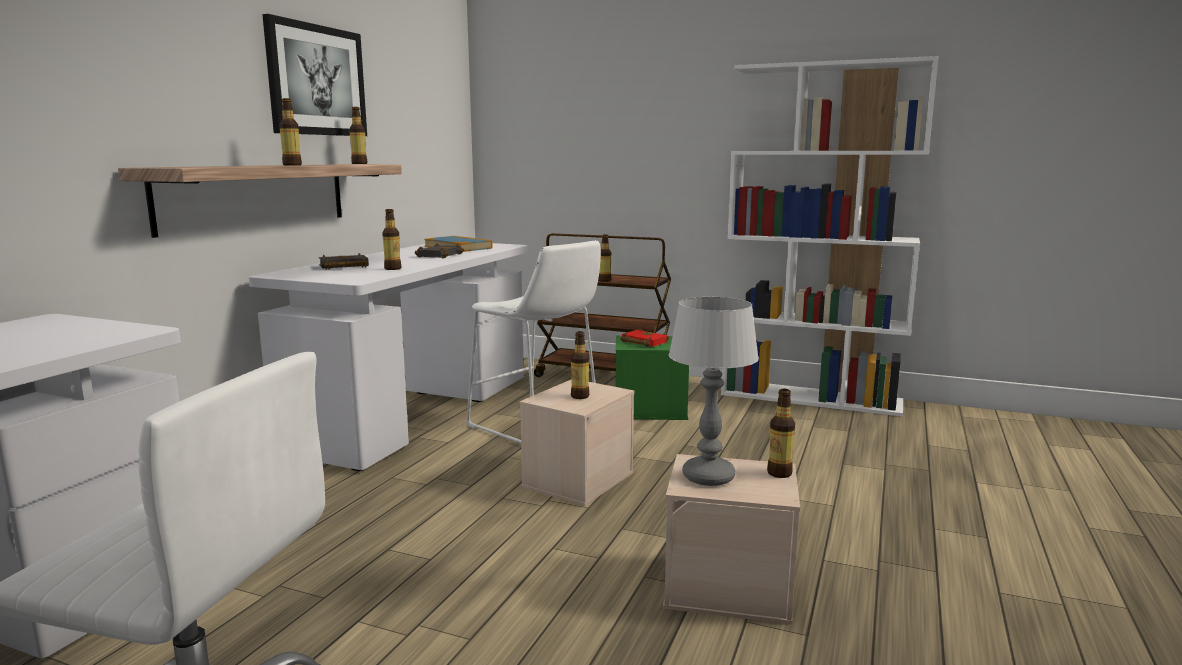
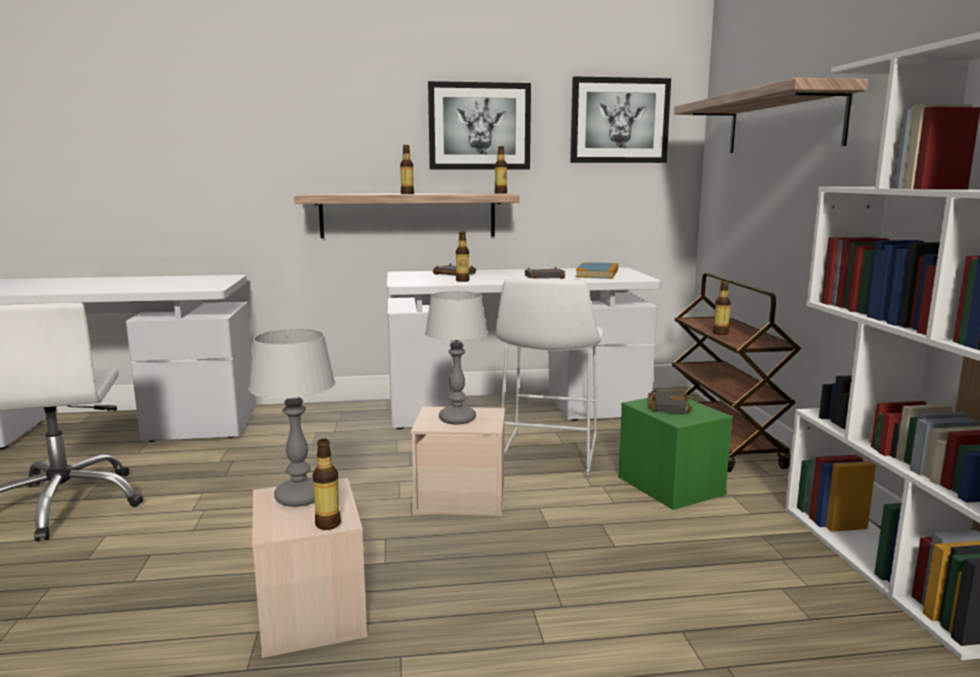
camera: 60 degrees right, 0 degrees up
bottle [571,331,589,399] -> table lamp [425,291,488,425]
red book [620,328,669,347] -> black book [648,389,693,414]
none -> picture [570,76,671,163]
none -> shelf [674,77,868,153]

